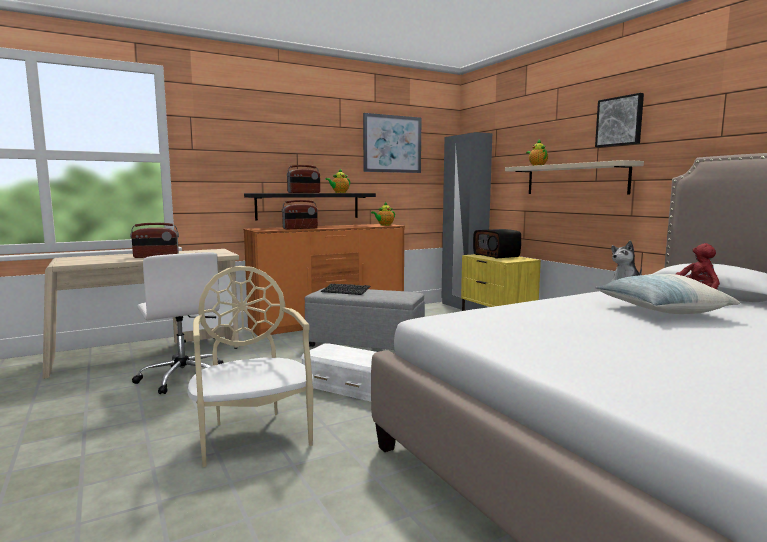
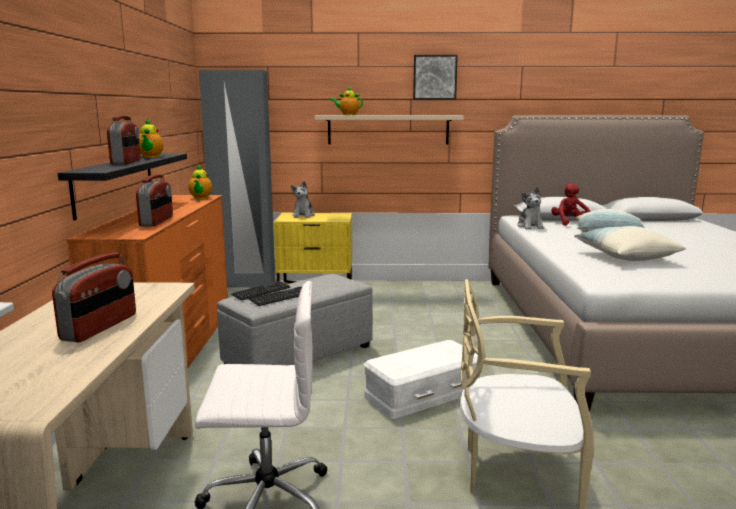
camera: 60 degrees left, 5 degrees up
picture [363,113,422,173] -> none
radio [473,229,521,259] -> plush toy [291,181,315,218]
none -> pillow [574,226,686,261]

